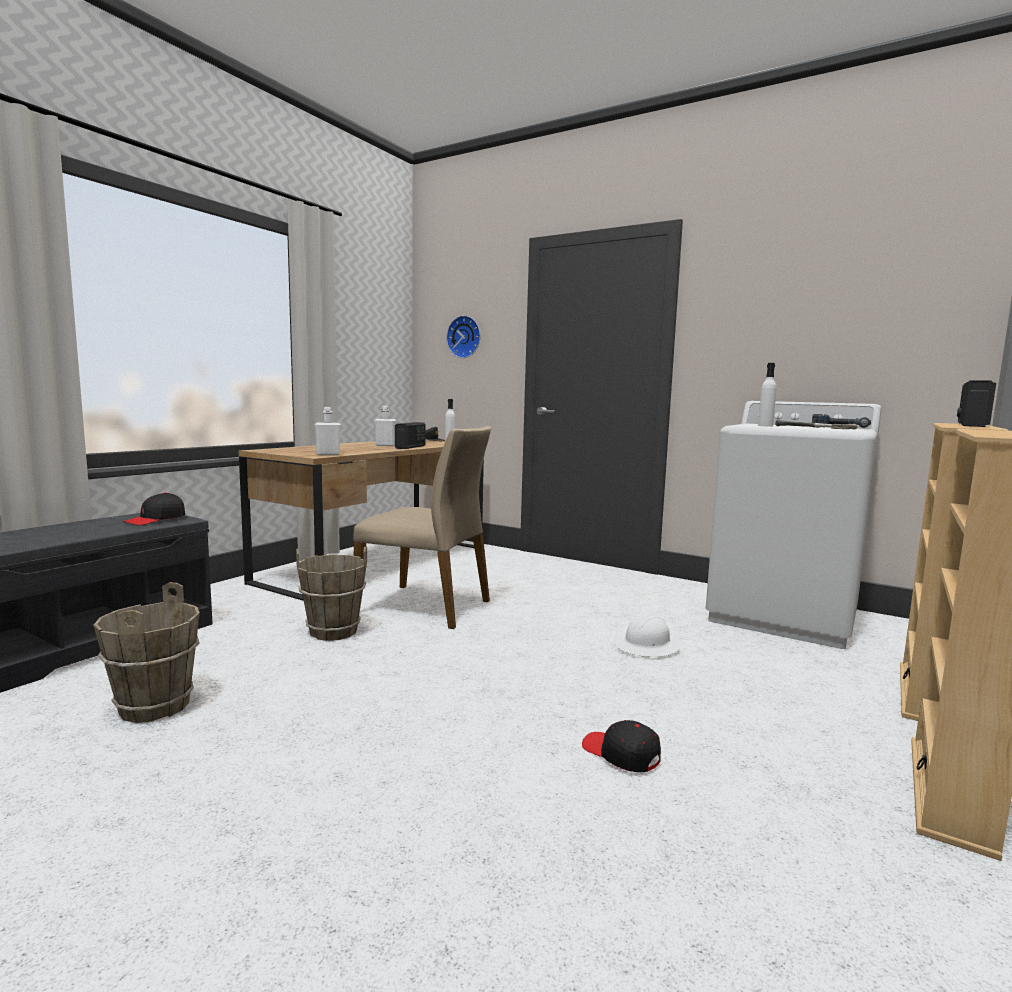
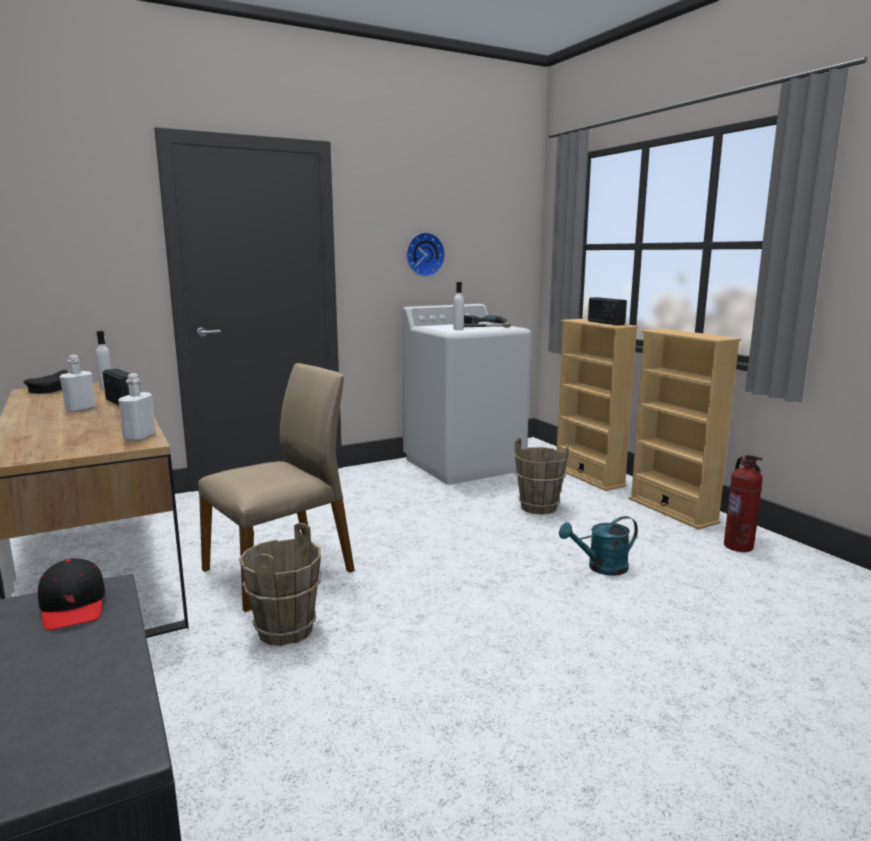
camera: 60 degrees left, 5 degrees up
brown bucket [93,582,200,723] -> brown bucket moved to [514,438,569,514]
wall clock [446,315,481,358] -> wall clock moved to [406,232,445,277]
black cap [582,720,661,772] -> turquoise watering can [559,516,638,576]
white hard hat [614,613,680,657] -> none
none -> fire extinguisher [724,455,763,552]

